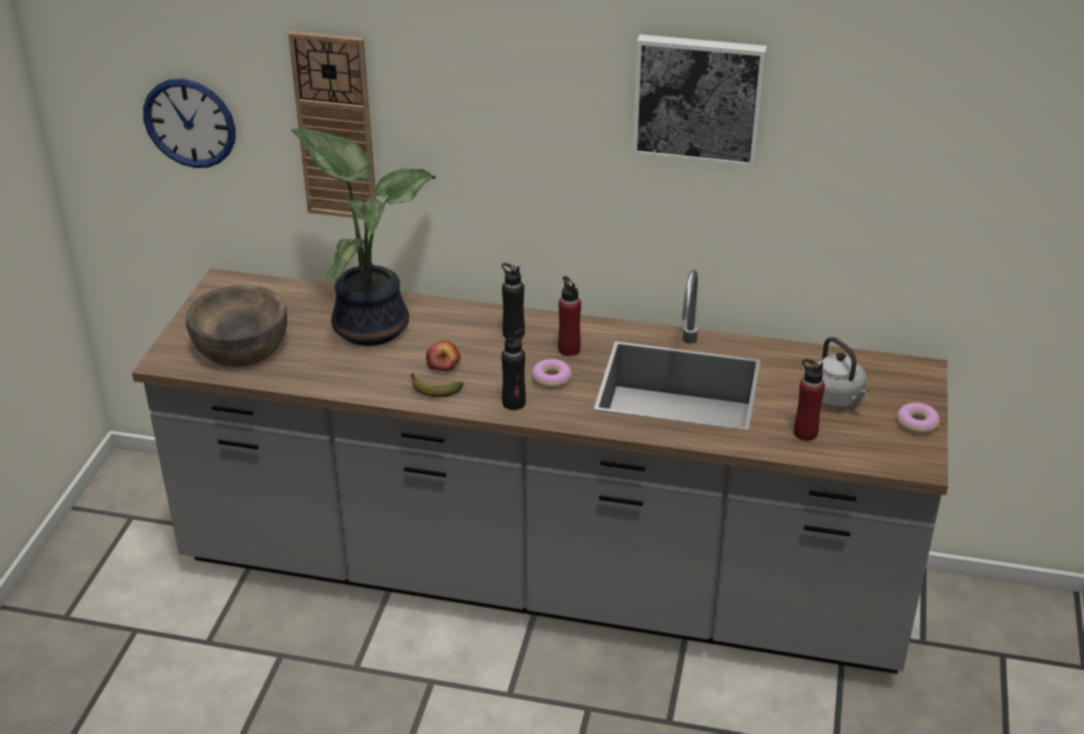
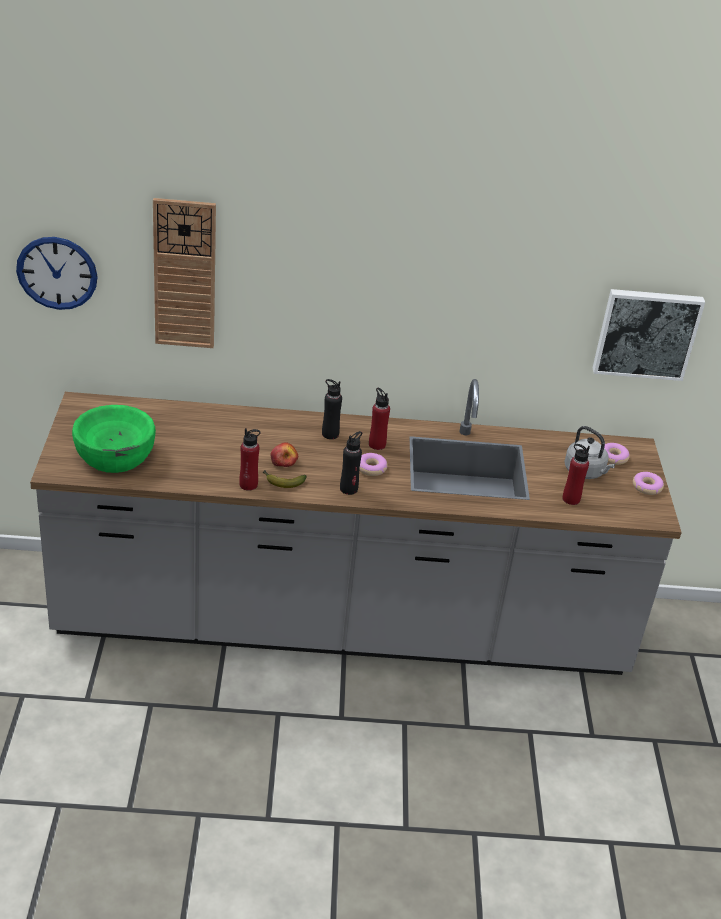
camera: 15 degrees left, 0 degrees up
brown bowl [186,285,287,367] -> green bowl [72,405,156,473]
potted plant [291,128,436,346] -> none
picture [632,34,767,167] -> picture moved to [593,289,705,381]
none -> red bottle [239,428,261,491]
none -> donut [604,443,630,465]

